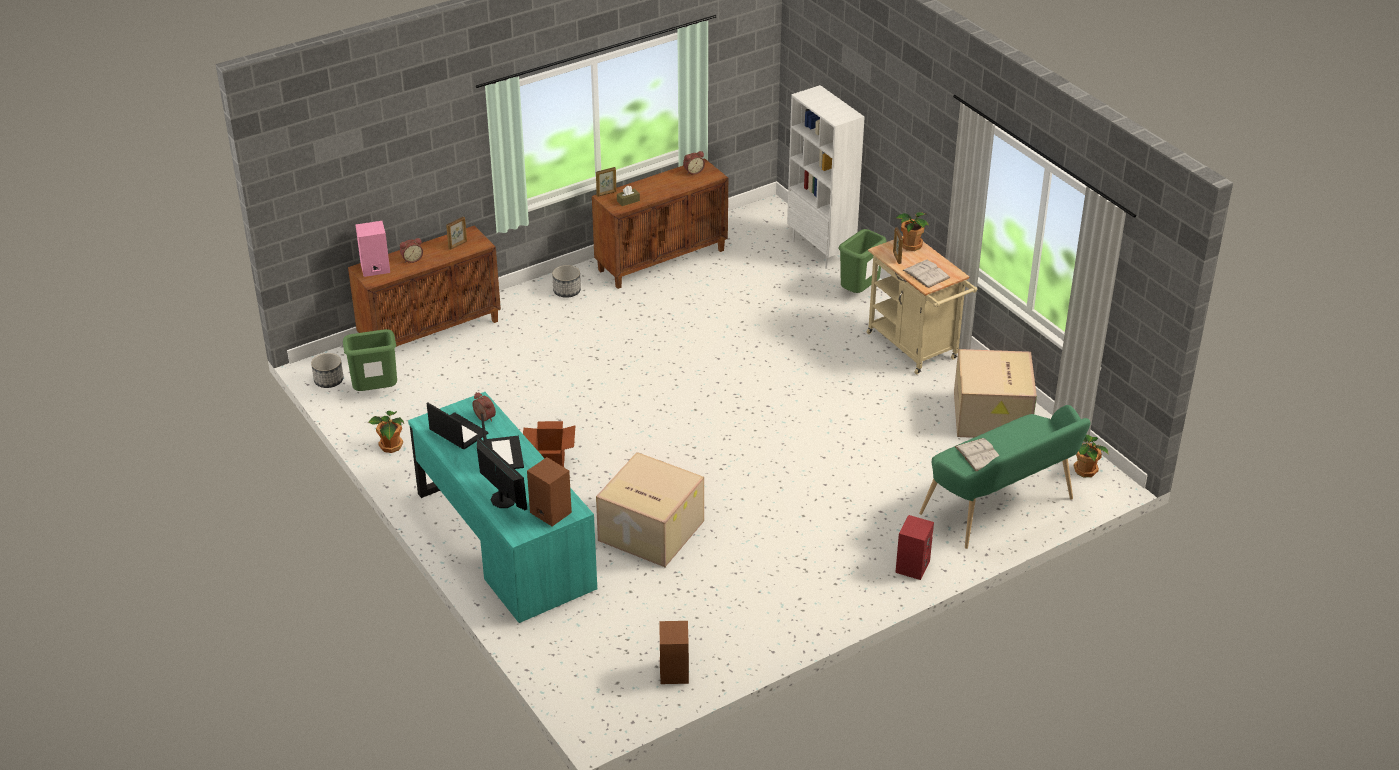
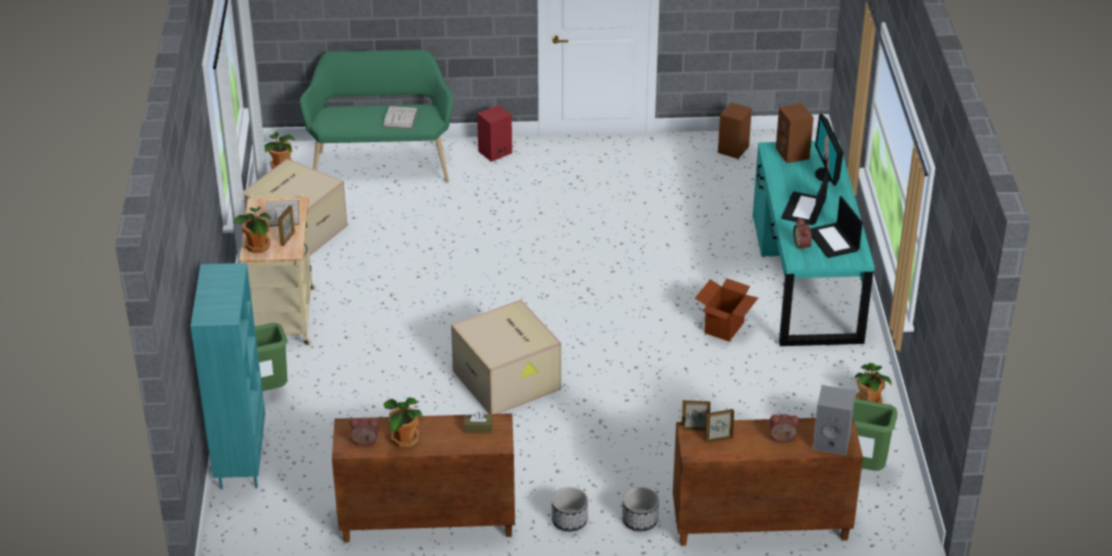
camera: 150 degrees left, 0 degrees up
planter [311,353,344,388] -> planter moved to [622,487,659,531]
pink speaker [355,221,390,277] -> grey speaker [812,385,856,455]
picture frame [596,167,616,196] -> picture frame moved to [681,400,710,431]
cardboard box [596,452,704,567] -> cardboard box moved to [451,300,561,414]
white bookcase [787,85,865,269] -> turquoise bookcase [190,263,265,489]
none -> potted plant [383,397,422,448]

